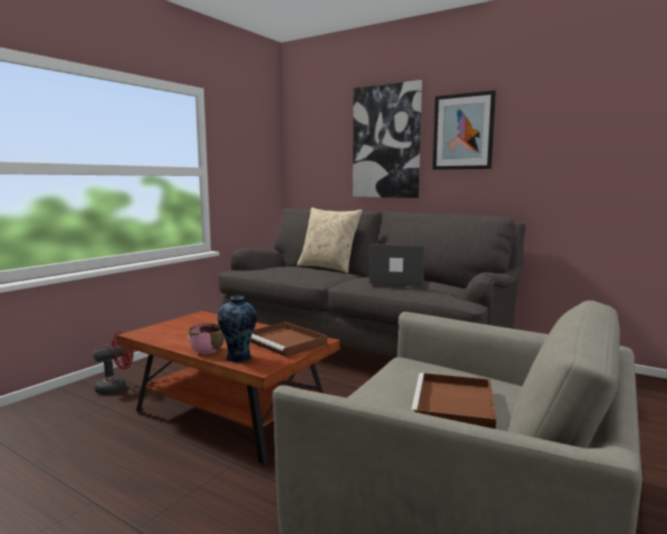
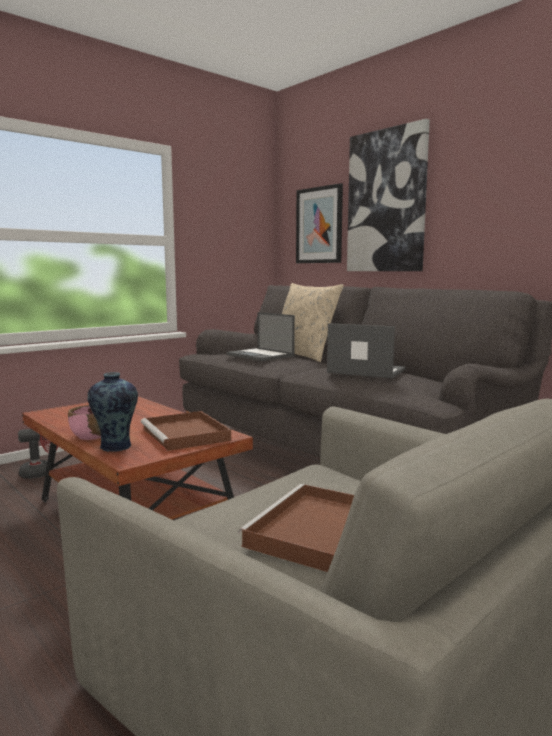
camera: 15 degrees right, 0 degrees up
picture [433,90,496,170] -> picture moved to [296,183,343,263]
none -> laptop [226,312,295,361]

